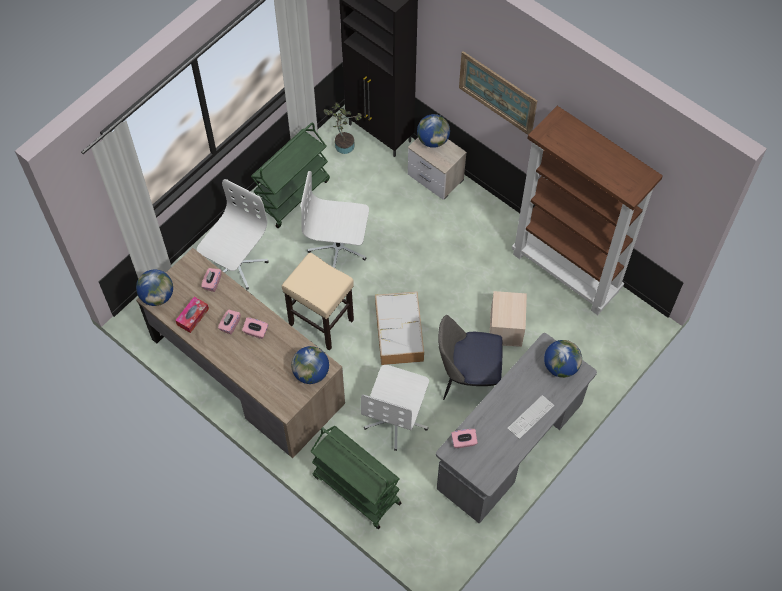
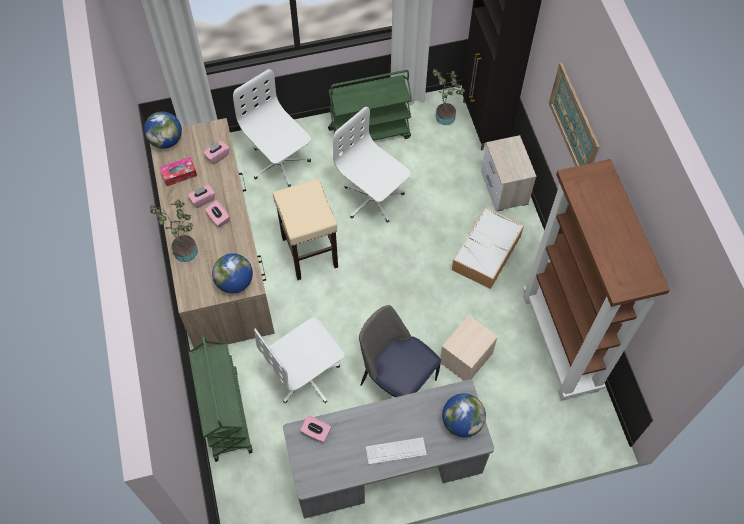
camera: 35 degrees right, 0 degrees up
white office chair [197,179,268,290] -> white office chair turned 105 degrees counterclockwise [233,69,311,187]
storage box [375,291,424,365] -> storage box moved to [452,207,524,289]
globe [417,114,450,148] -> none
none -> potted plant [150,199,198,262]

